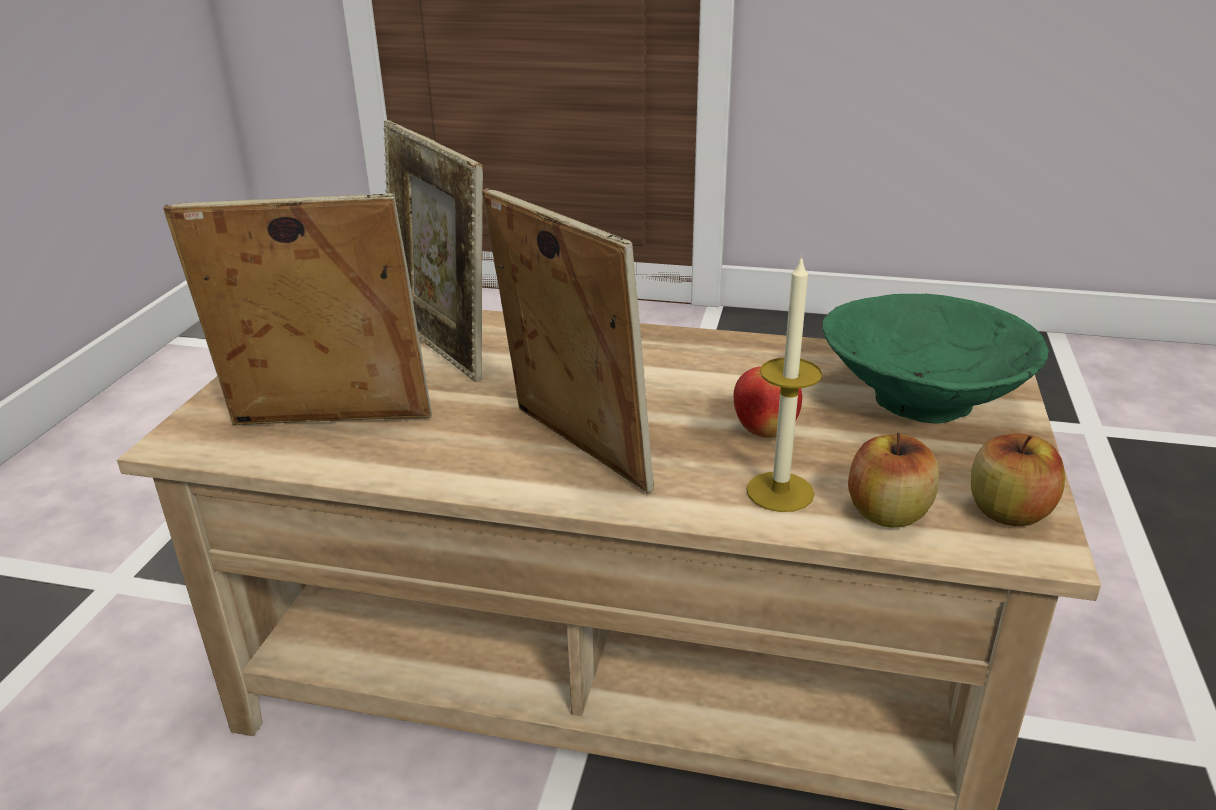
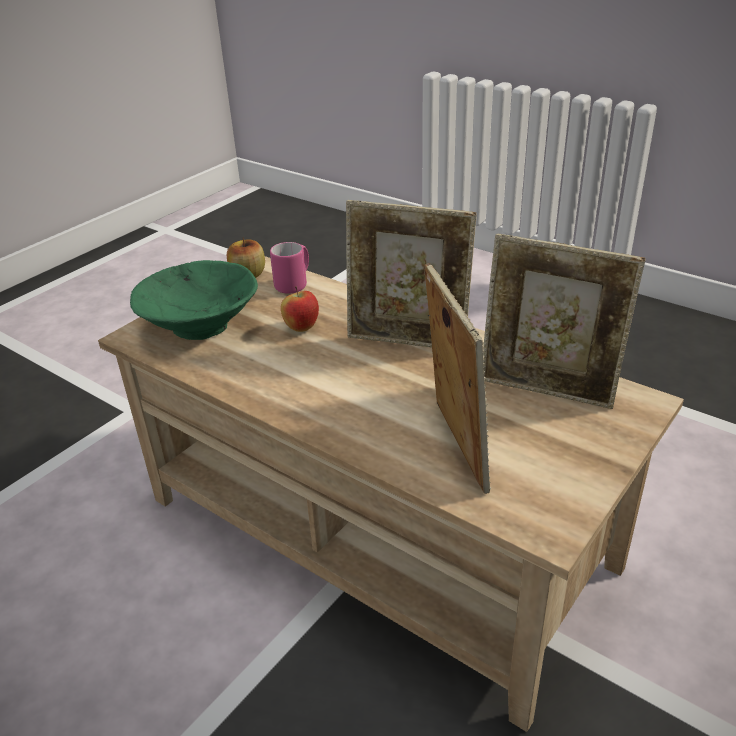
camera: 155 degrees left, 5 degrees up
picture frame [482,188,654,493] -> picture frame turned 60 degrees counterclockwise [346,200,476,348]
candle [746,255,822,512] -> none
apple [848,432,939,528] -> pink mug [270,242,309,294]

